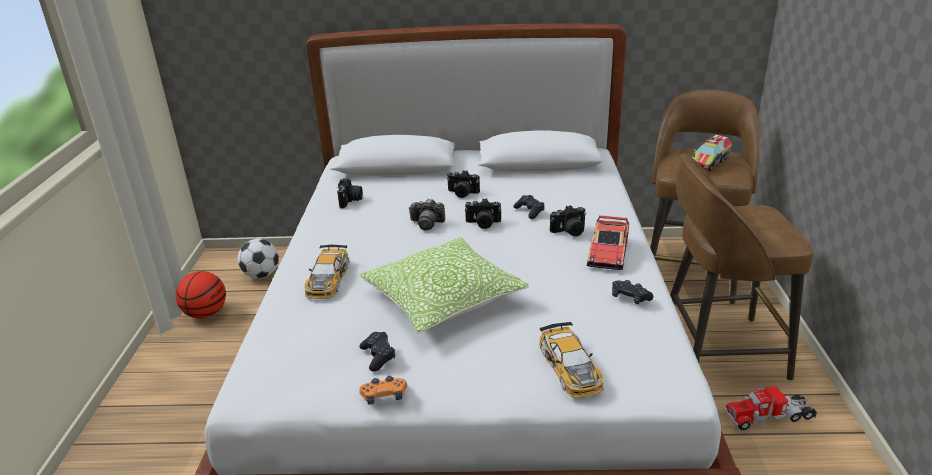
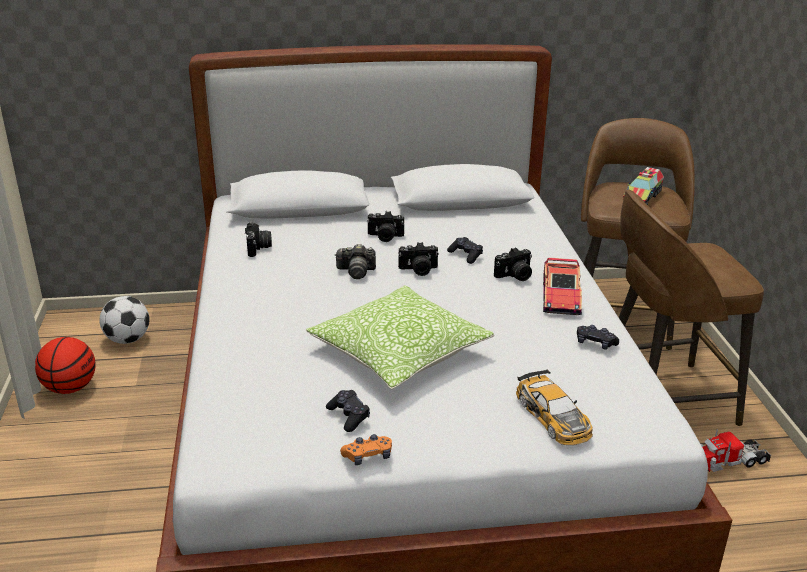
camera: 10 degrees left, 0 degrees up
toy car [305,245,349,299] -> none

